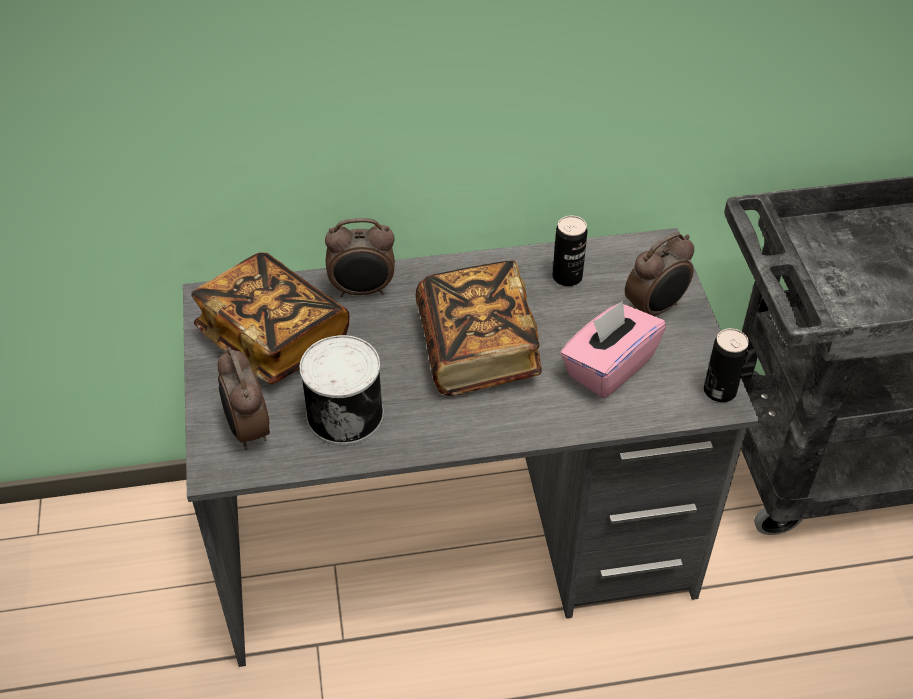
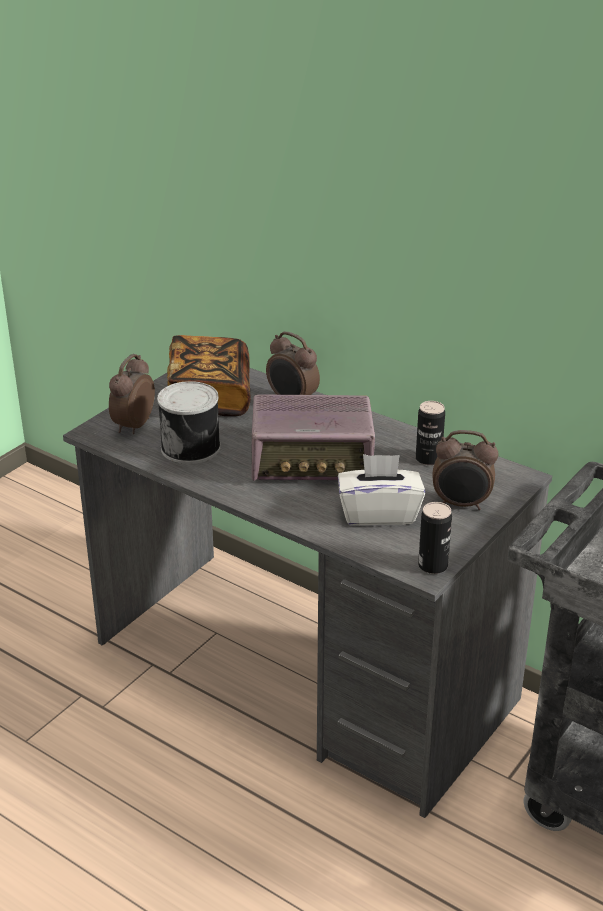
camera: 45 degrees right, 15 degrees down
book [416,260,542,396] -> radio [252,394,375,481]
pink tissue box [560,300,666,398] -> white tissue box [338,454,425,525]

